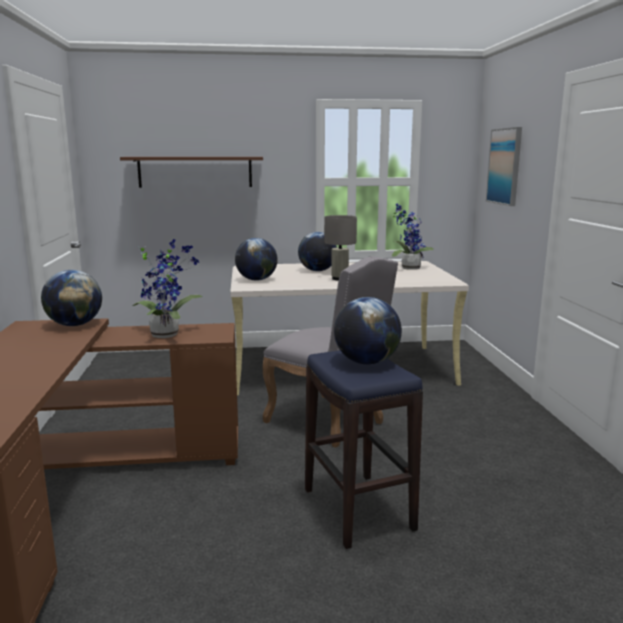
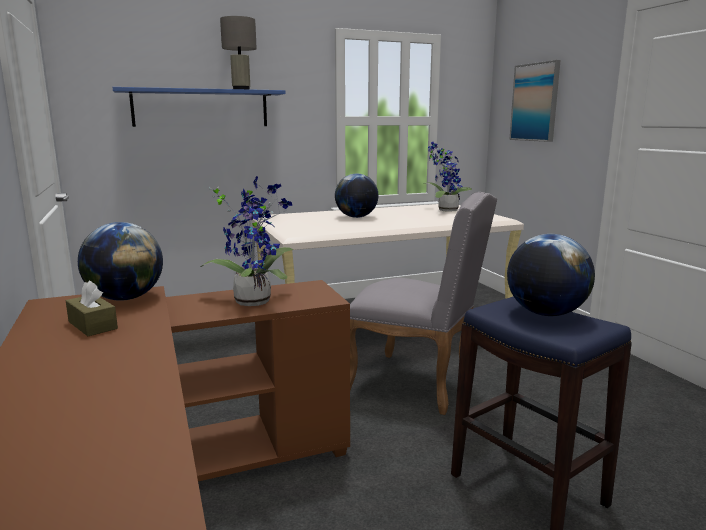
camera: 15 degrees left, 0 degrees up
brown shelf [120,157,263,188] -> blue shelf [112,87,286,127]
globe [235,238,278,281] -> none
grey table lamp [324,215,357,281] -> grey table lamp moved to [220,16,256,89]
none -> brown tissue box [66,281,118,336]

